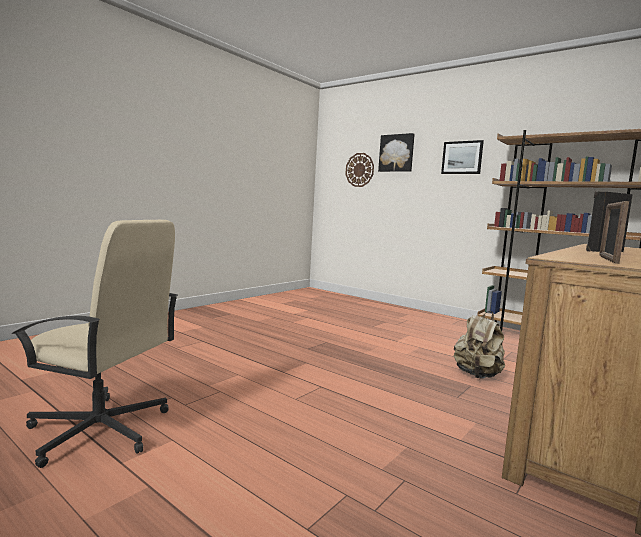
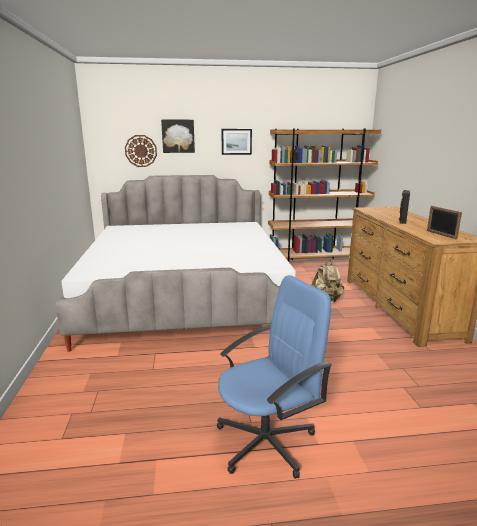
camera: 45 degrees left, 10 degrees up
beige office chair [12,220,178,468] -> blue office chair [217,275,332,479]
none -> bed [55,175,296,352]

